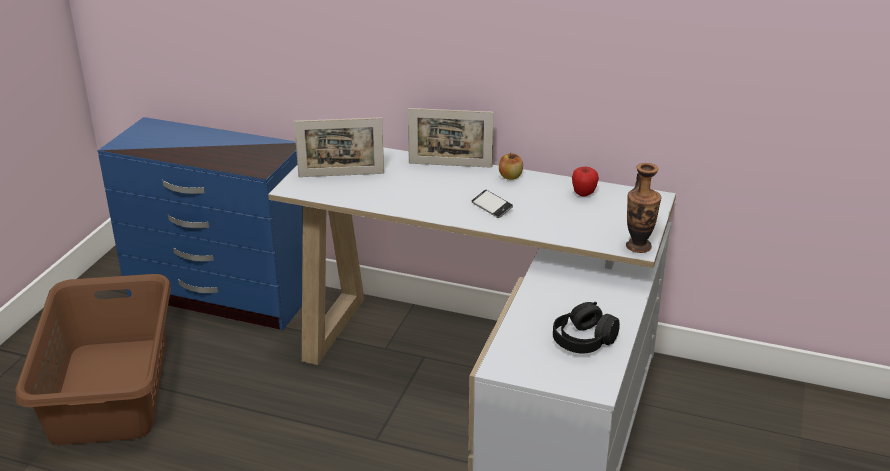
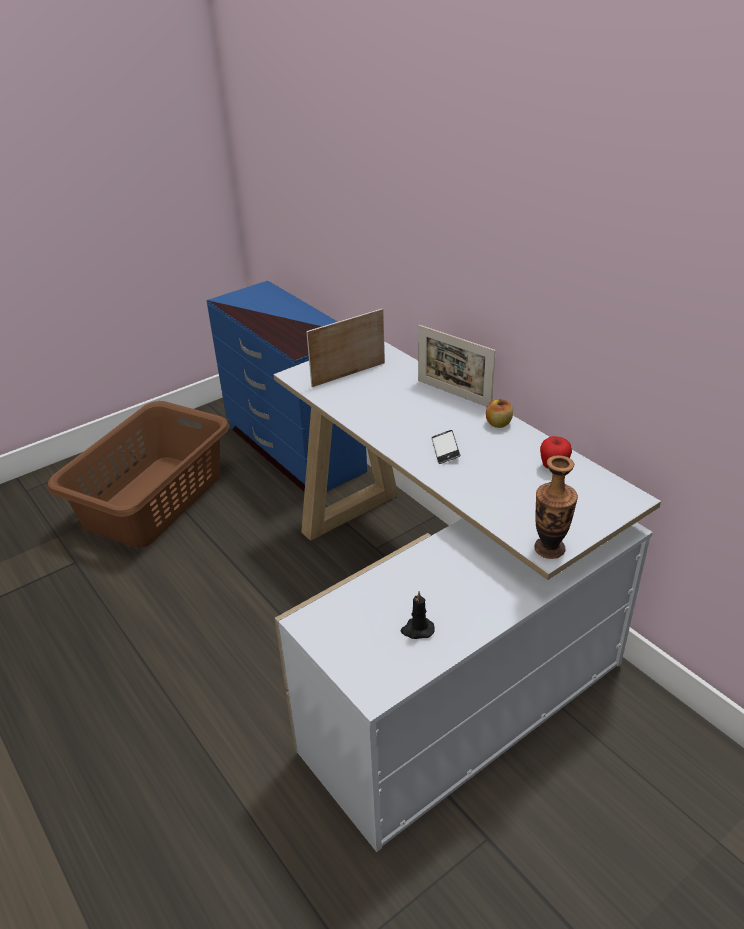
camera: 35 degrees right, 5 degrees up
picture frame [294,118,384,177] -> picture frame turned 120 degrees clockwise [306,308,385,387]
black headphones [553,302,620,354] -> black candle [401,591,435,639]

